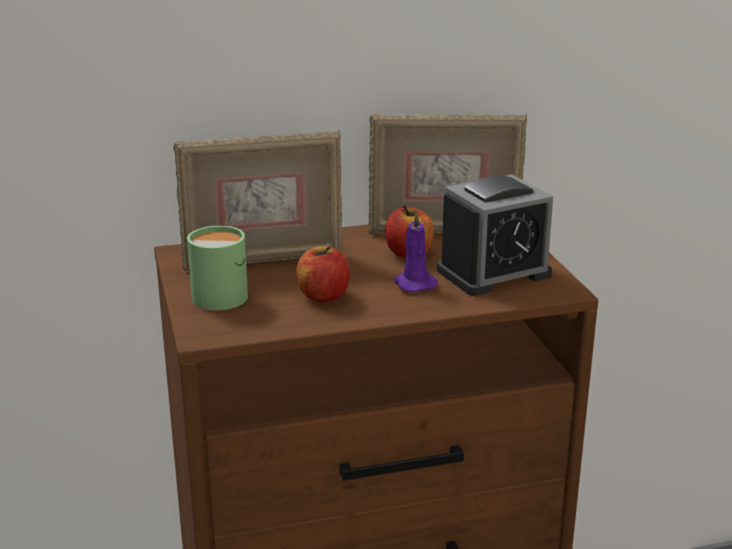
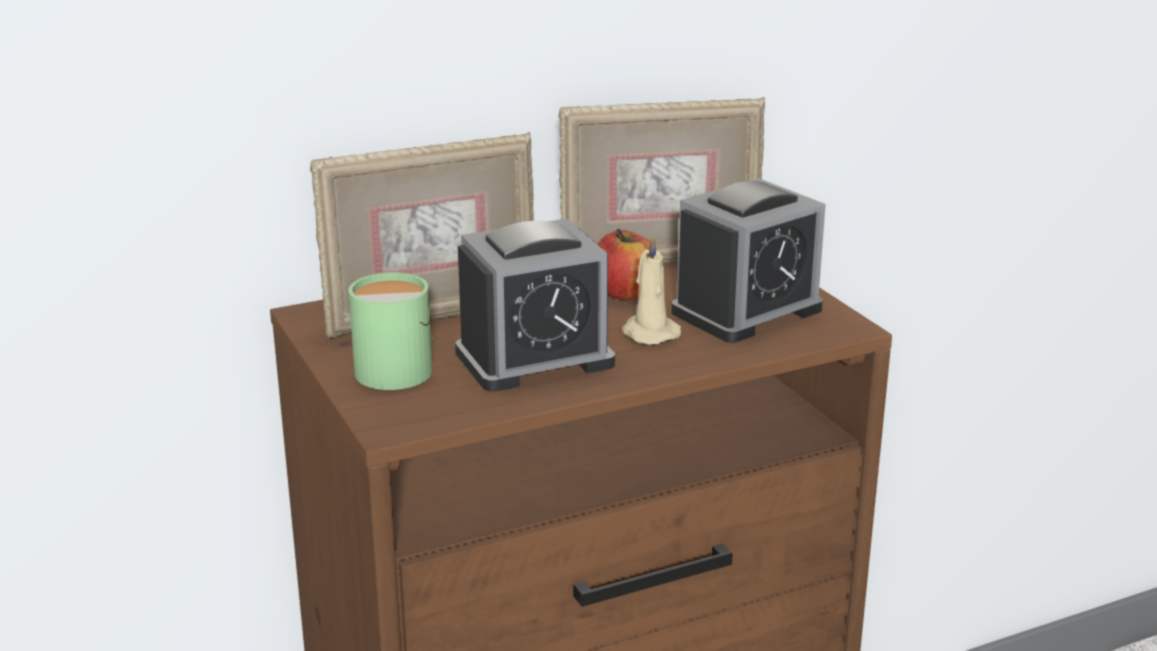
camera: 10 degrees left, 0 degrees up
apple [297,246,350,302] -> alarm clock [455,219,615,392]
purple candle [394,210,438,293] -> beige candle [622,233,681,345]

